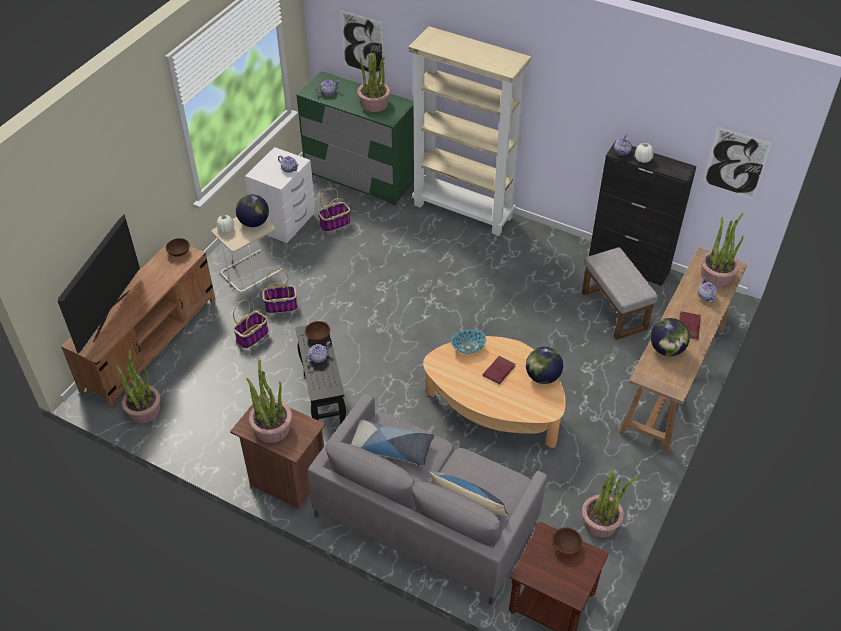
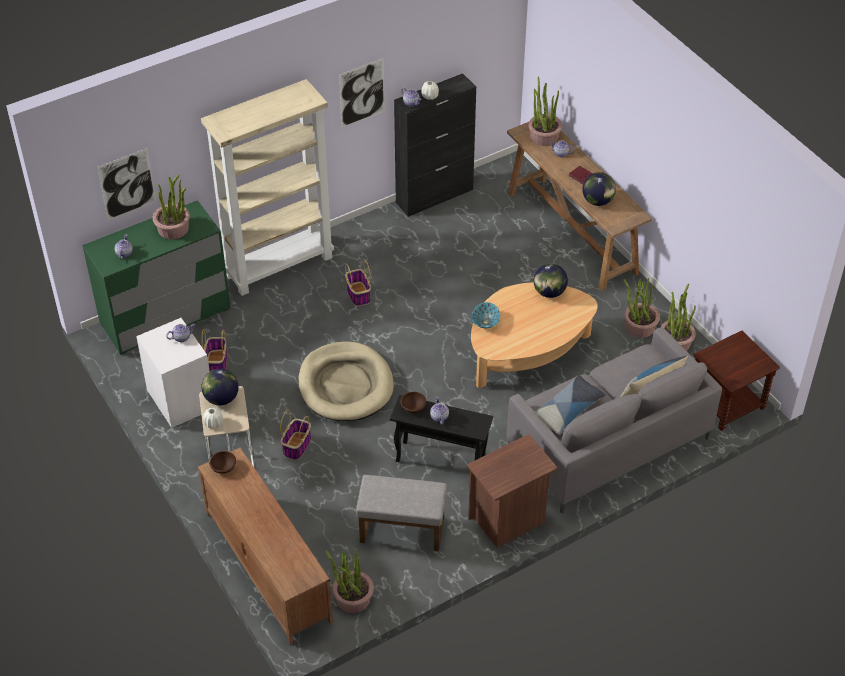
camera: 60 degrees left, 0 degrees up
television [58,214,140,353] -> none
basket [233,300,269,349] -> basket moved to [345,259,371,306]
potted plant [246,360,292,443] -> potted plant moved to [623,278,660,338]
red book [483,356,516,385] -> none
brown bowl [552,528,582,555] -> none
grey ottoman [582,247,658,340] -> grey ottoman moved to [356,475,447,552]
picture [703,127,772,200] -> picture moved to [339,58,385,128]
none -> beige dog bed [298,341,394,421]

